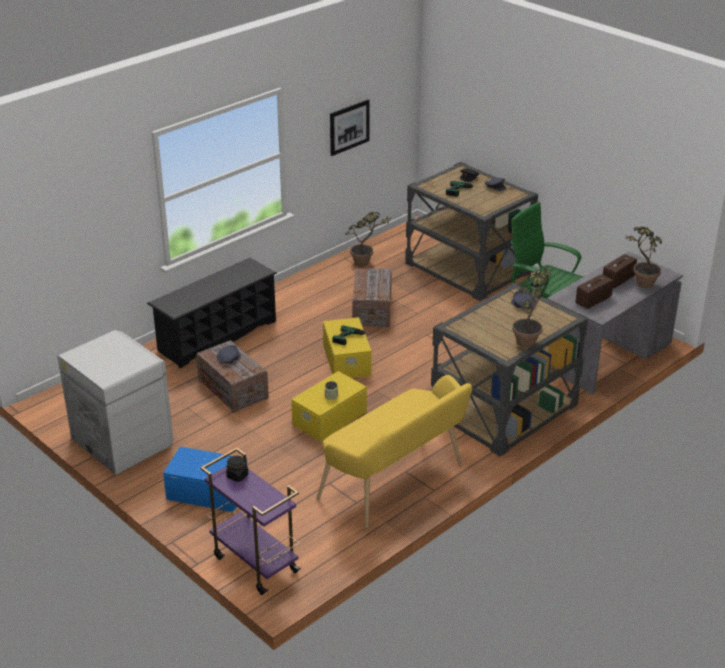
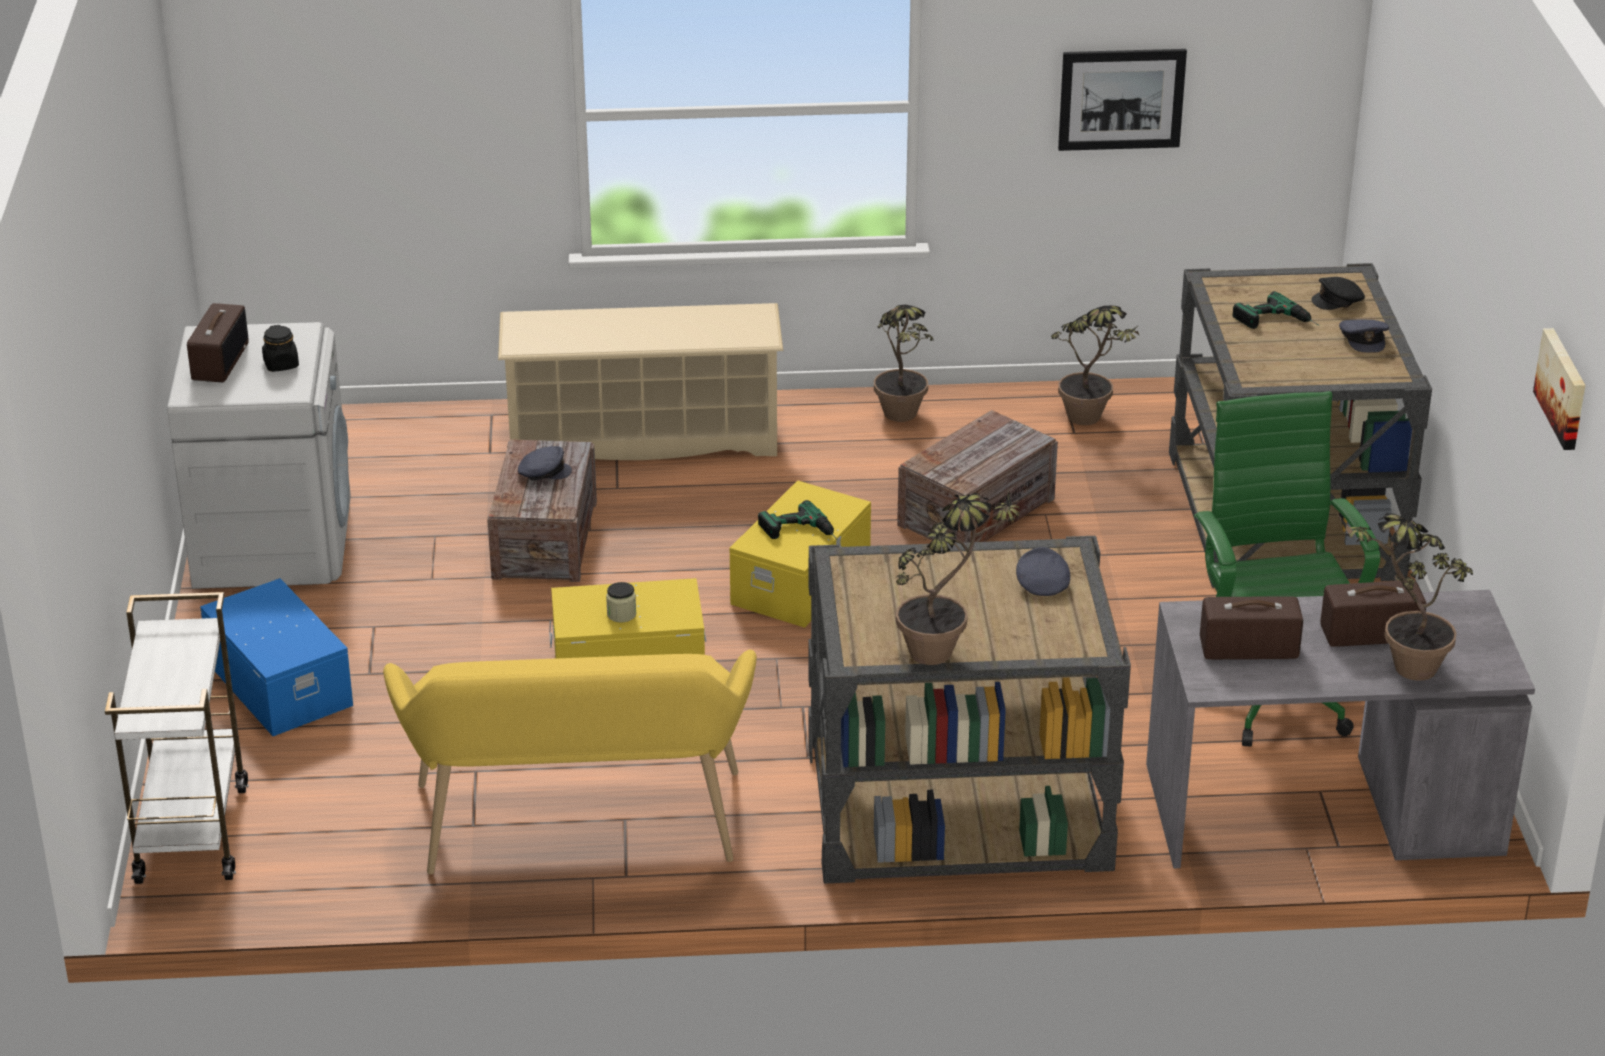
camera: 40 degrees right, 0 degrees up
black shoe rack [147,258,277,368] -> beige shoe rack [498,303,783,460]
purple cart [201,448,301,595] -> white cart [105,592,249,884]
black jar [226,456,248,482] -> black jar moved to [262,325,299,372]
none -> radio [187,303,249,382]
none -> potted plant [874,305,934,422]
none -> picture [1533,328,1586,450]

